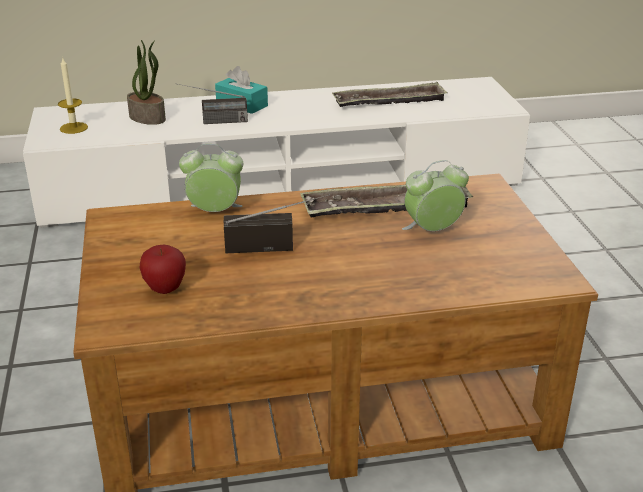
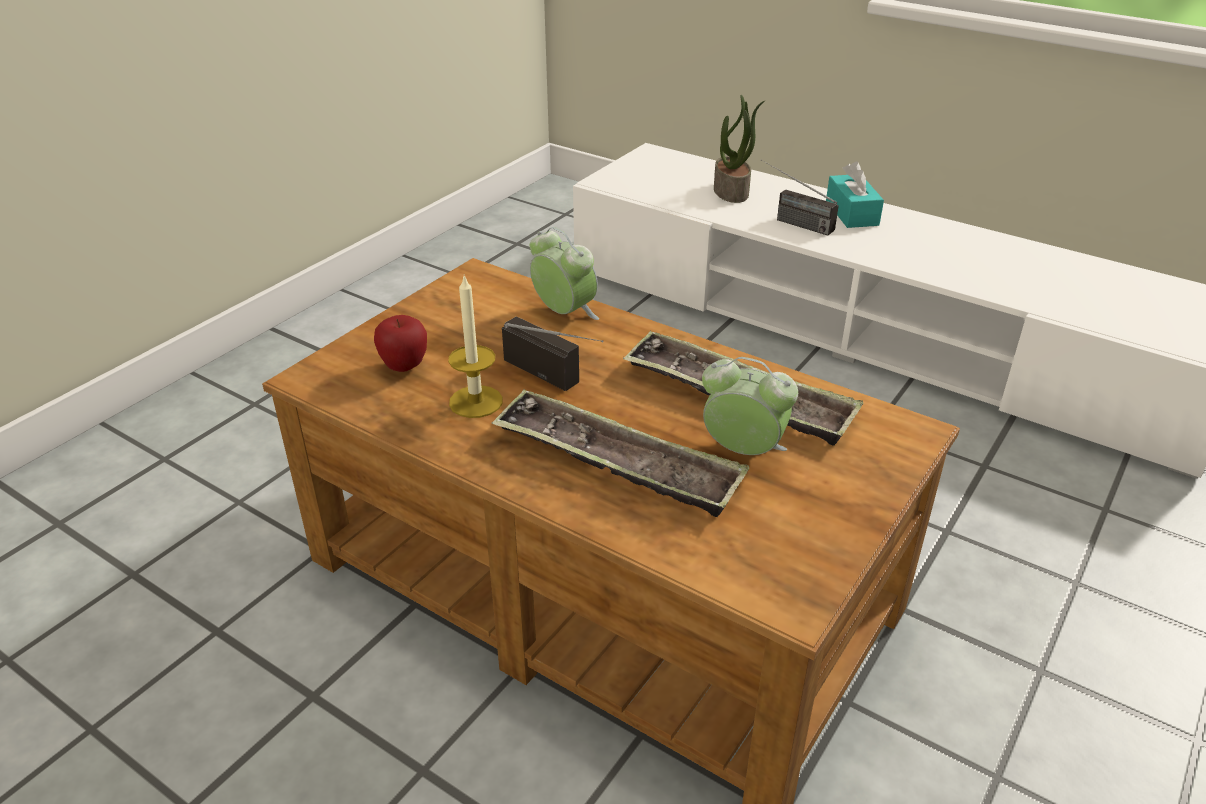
camera: 45 degrees right, 5 degrees up
candle [58,58,88,134] -> candle moved to [448,275,503,418]
tray [332,82,448,107] -> tray moved to [491,390,749,517]

